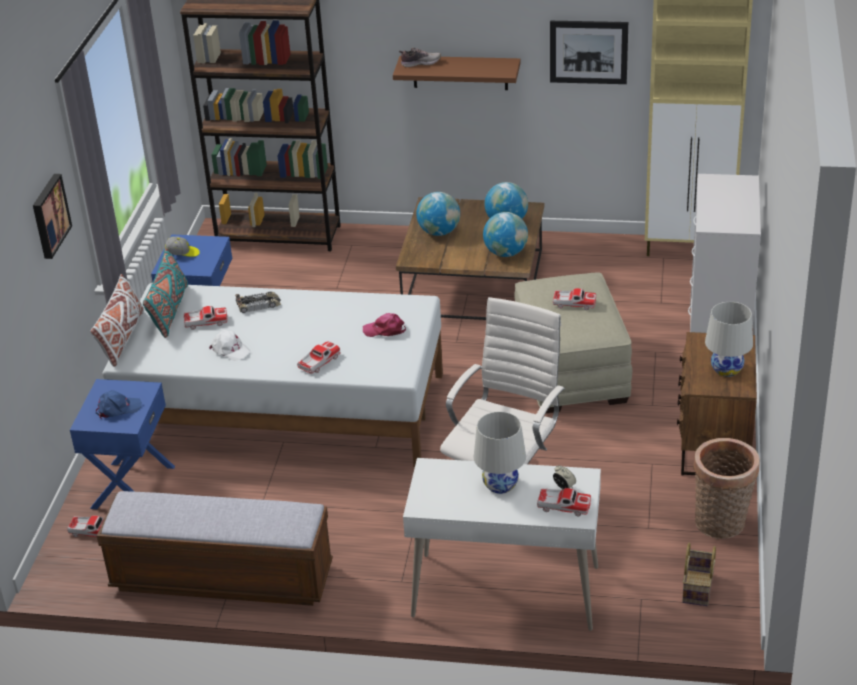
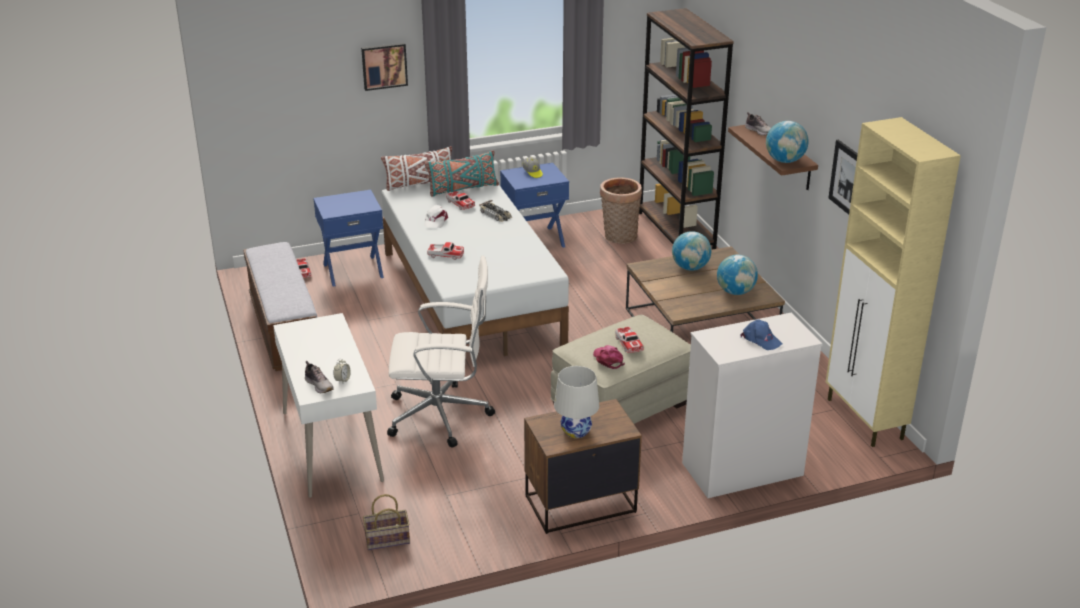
camera: 60 degrees right, 5 degrees down
blue cap [96,390,142,419] -> blue cap moved to [740,319,782,350]
pink cap [363,313,406,337] -> pink cap moved to [593,345,625,369]
white table lamp [474,411,526,494] -> none
globe [483,212,528,257] -> globe moved to [766,121,809,163]
toy car [537,488,591,516] -> shoe [305,361,334,393]
basket [693,438,760,539] -> basket moved to [600,177,642,244]

